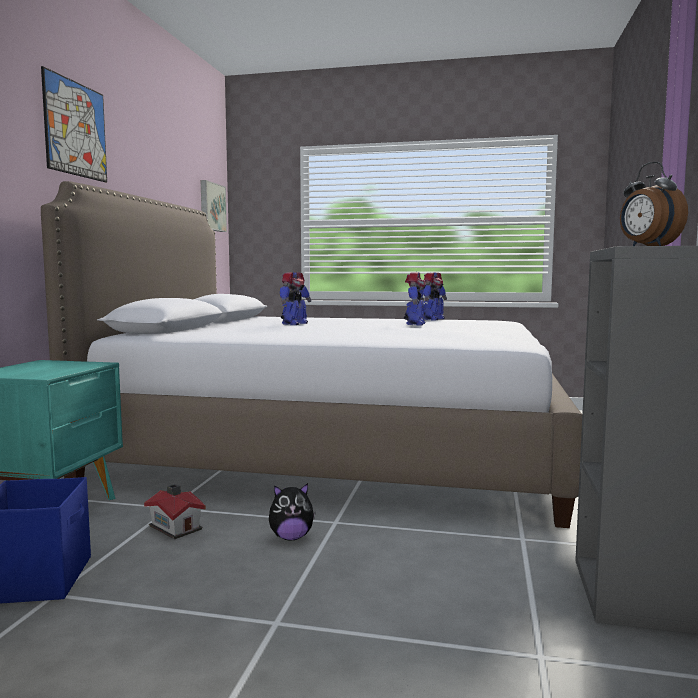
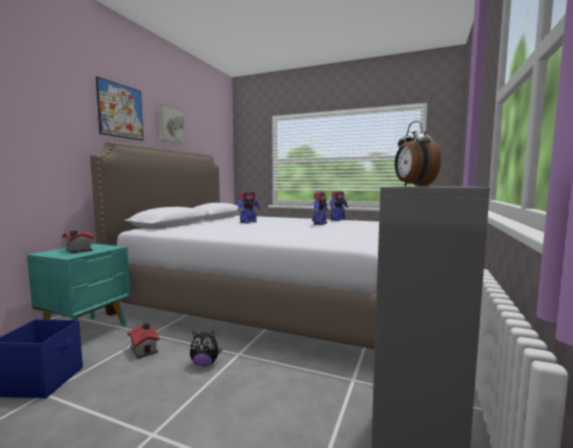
camera: 10 degrees right, 0 degrees up
picture [201,180,227,232] -> picture moved to [158,104,185,144]
none -> toy house [62,230,94,253]

